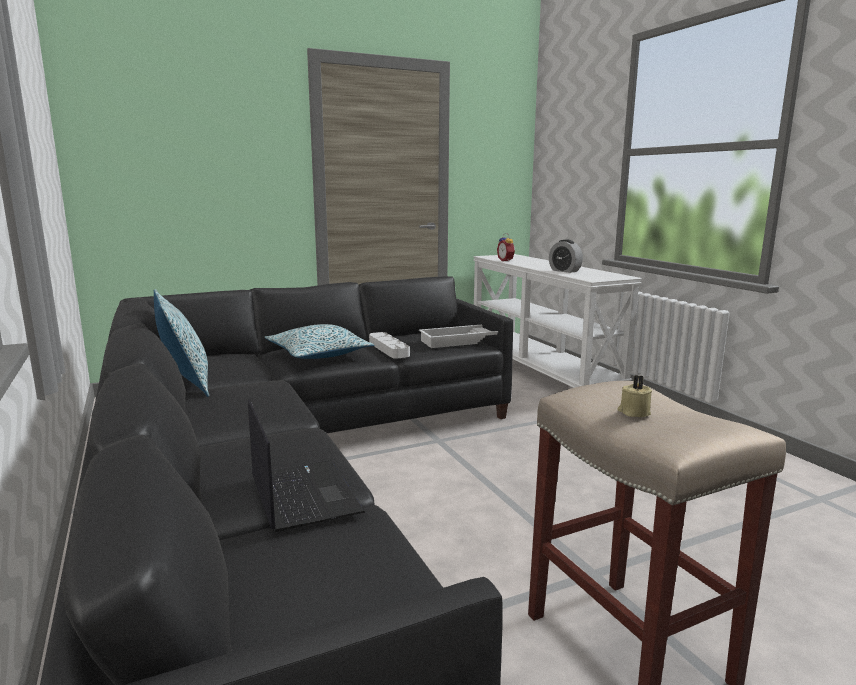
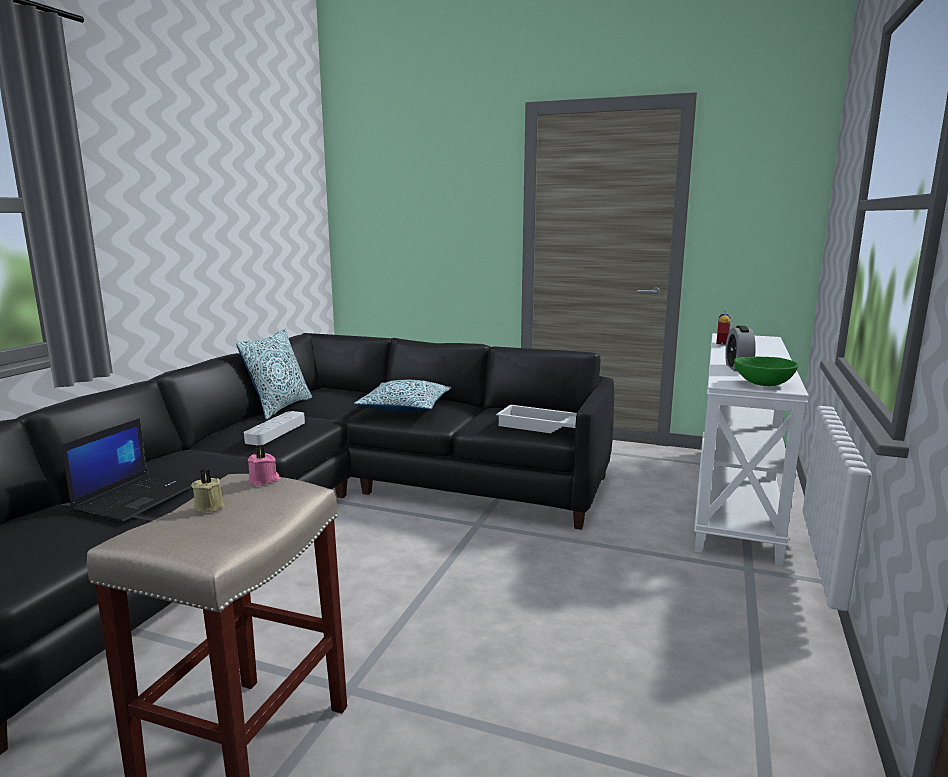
camera: 45 degrees right, 0 degrees up
grey tray [369,332,410,359] -> grey tray moved to [244,411,305,445]
none -> pink candle [248,445,280,486]
none -> green bowl [734,357,799,386]

